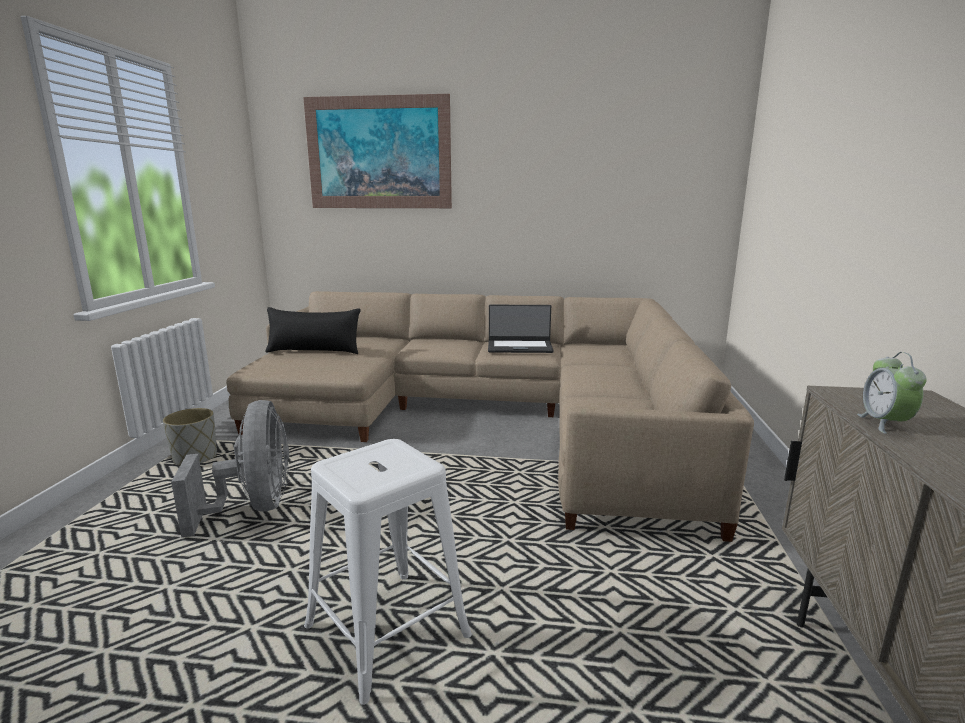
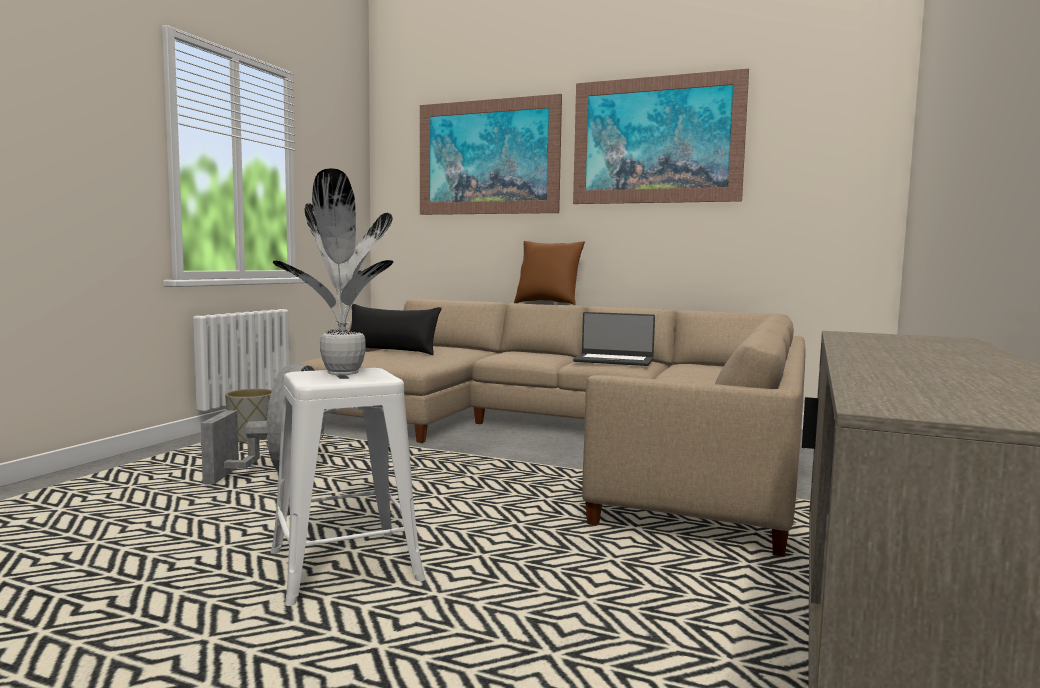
camera: 15 degrees right, 10 degrees down
alarm clock [857,352,927,434] -> none
none -> potted plant [273,168,393,375]
none -> brown pillow [514,241,585,305]
none -> picture [573,68,749,204]

